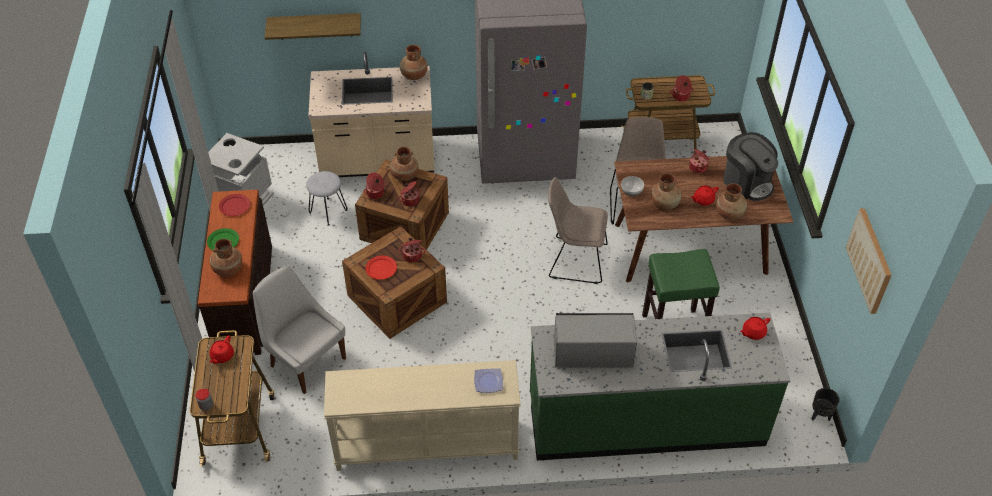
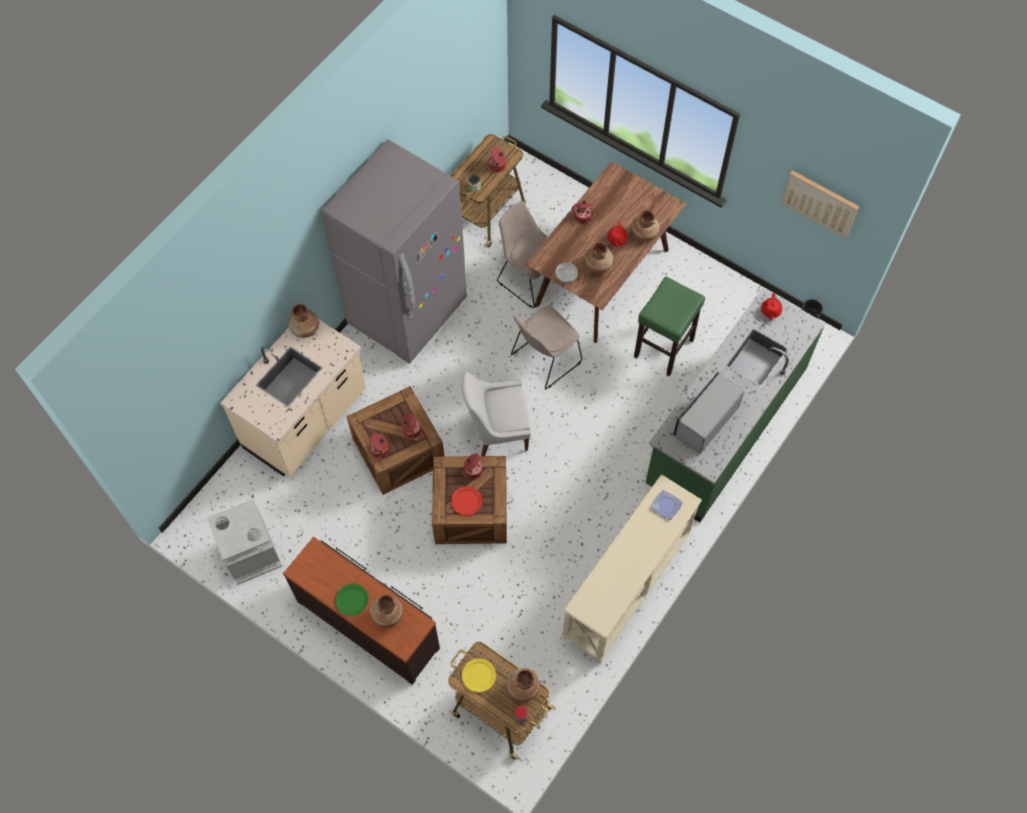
camera: 50 degrees left, 15 degrees up
red teapot [209,335,234,364] -> yellow plate [462,658,496,692]
red plate [219,194,250,216] -> none
white chair [253,266,346,394] -> white chair moved to [461,372,531,456]
shelf [265,13,361,40] -> none
grey stool [306,171,347,226] -> none
brown vase [390,147,418,181] -> brown vase moved to [506,668,540,702]
coffee machine [723,132,778,201] -> none

